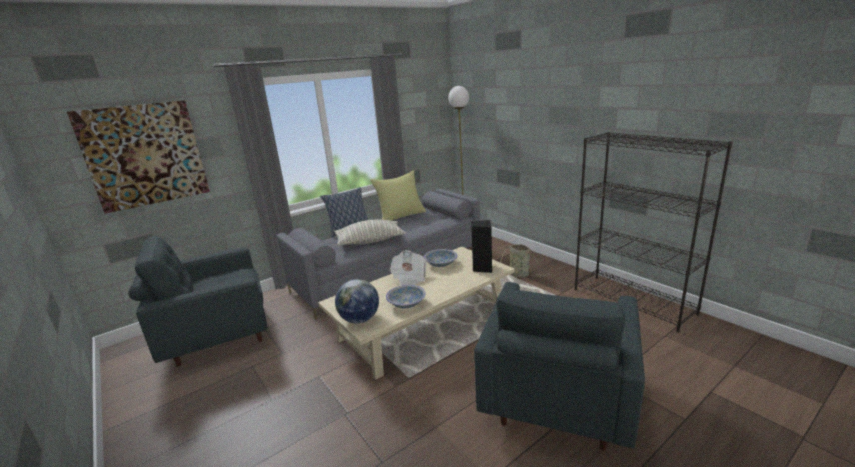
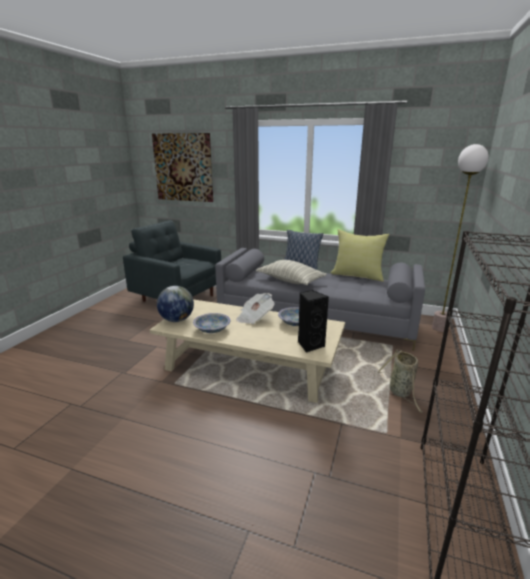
camera: 55 degrees right, 0 degrees up
grey armchair [474,282,645,450] -> none

